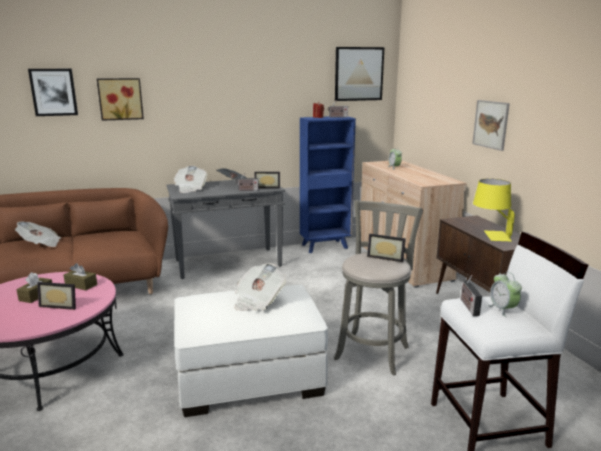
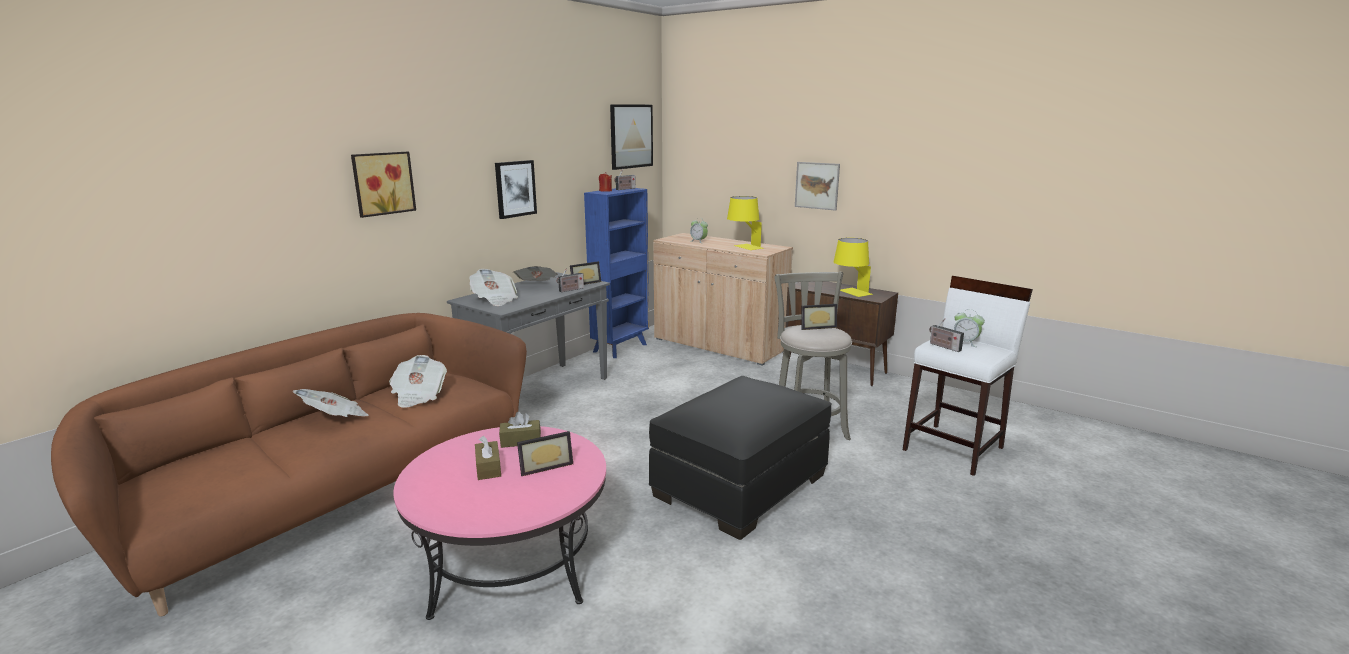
camera: 35 degrees left, 0 degrees up
picture [28,69,78,116] -> picture moved to [495,160,537,219]
white ottoman [174,285,328,417] -> black ottoman [649,376,832,540]
newspaper [234,263,286,311] -> newspaper moved to [389,355,447,408]
none -> yellow table lamp [727,196,764,250]

